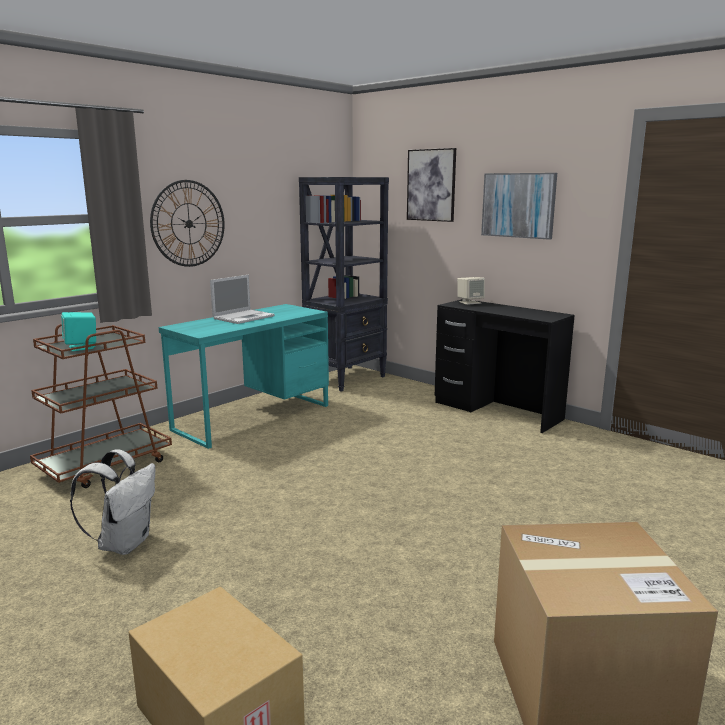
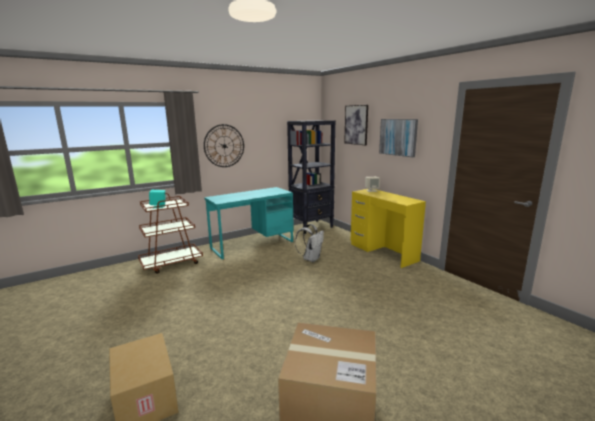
camera: 15 degrees right, 0 degrees up
white backpack [70,449,155,555] -> white backpack moved to [295,224,324,262]
laptop [210,275,275,324] -> none
black desk [435,299,575,433] -> yellow desk [351,189,426,268]

